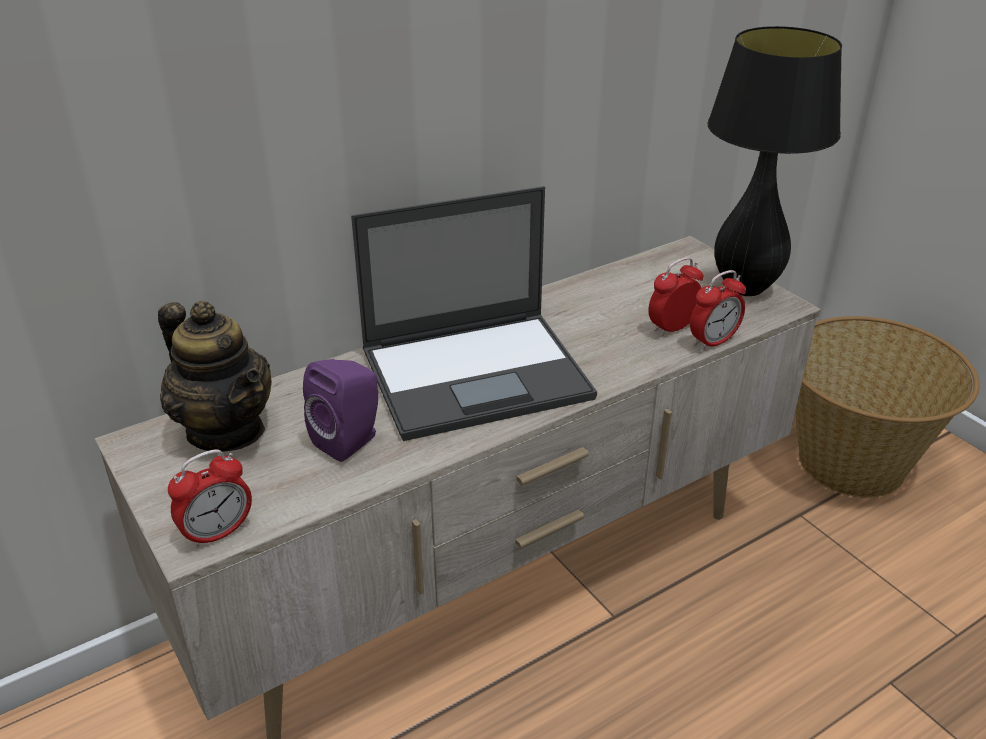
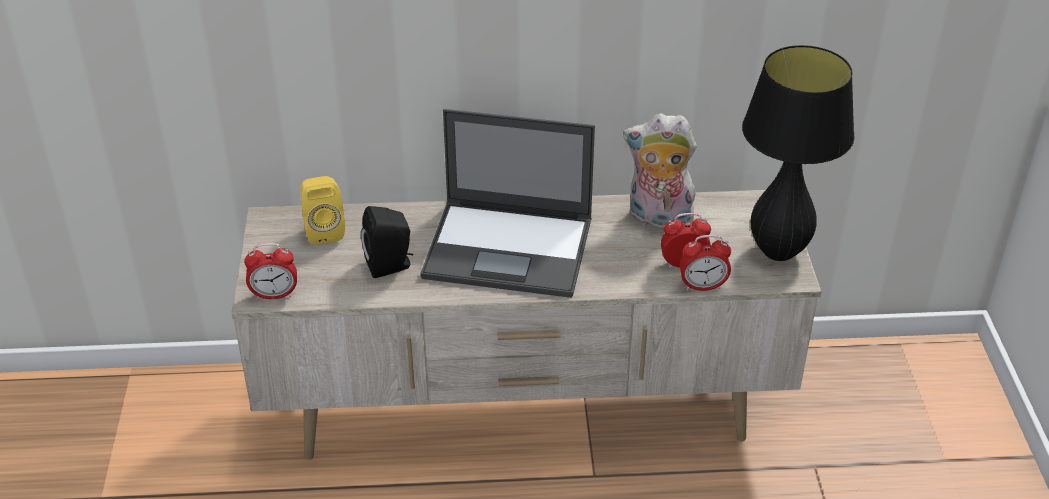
camera: 30 degrees right, 5 degrees up
teapot [158,301,272,452] -> yellow speaker [301,176,345,245]
purple speaker [303,359,378,462] -> black speaker [361,206,413,278]
basket [795,316,980,498] -> none
none -> plush toy [623,113,697,229]

